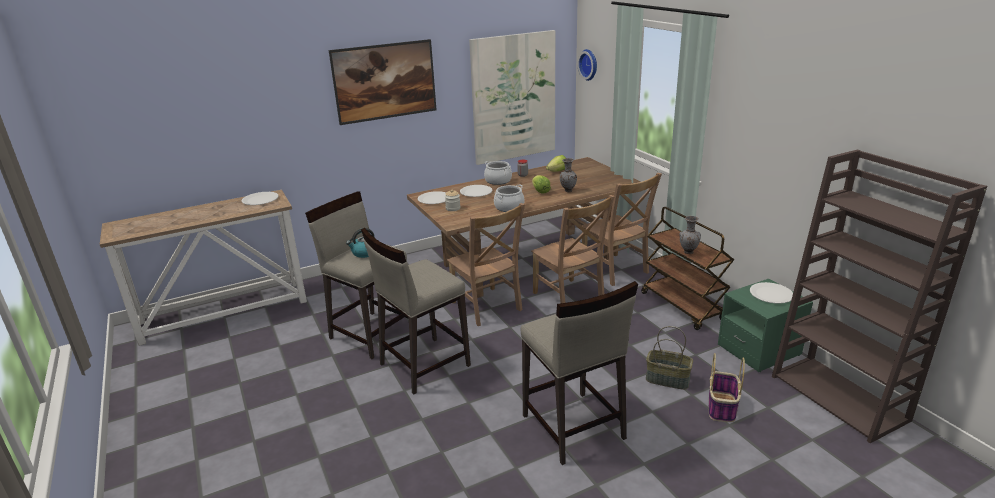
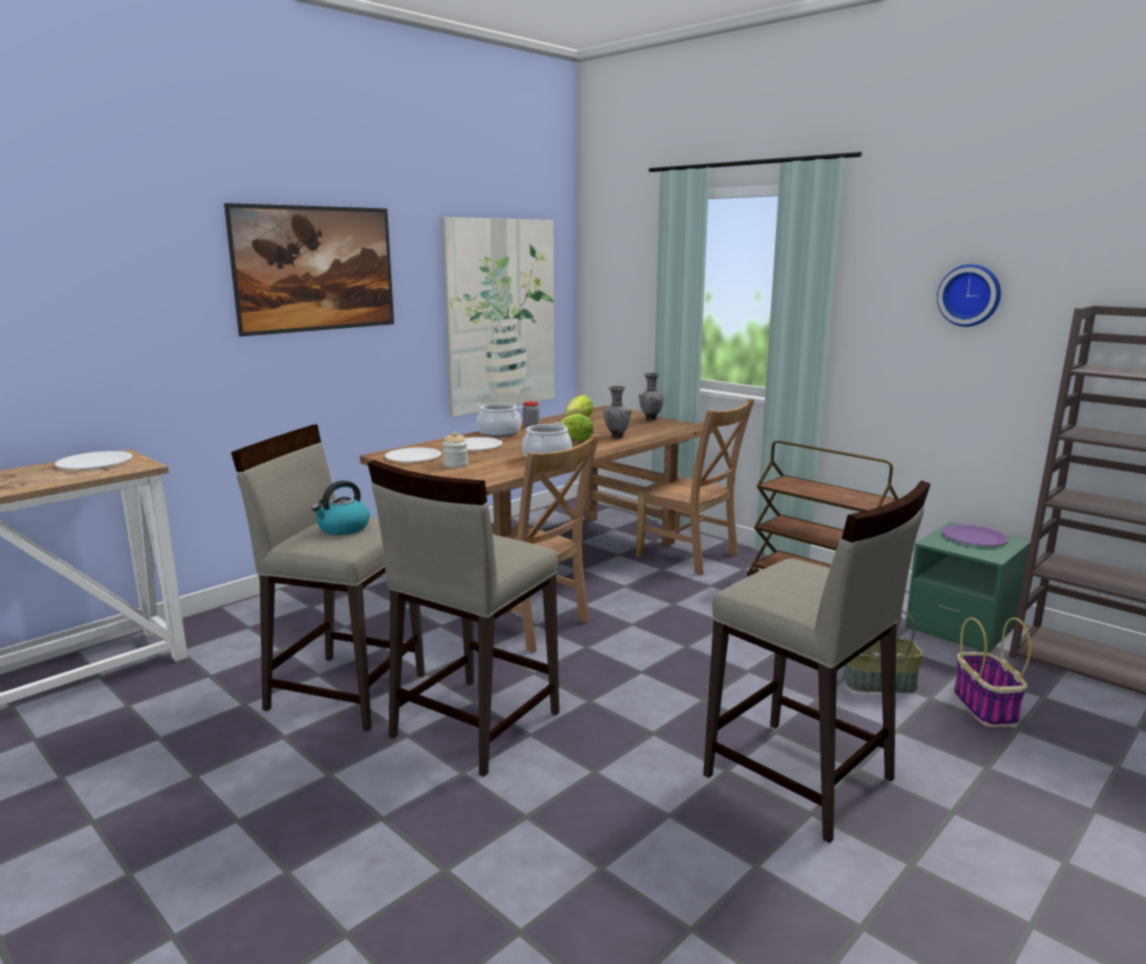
camera: 20 degrees left, 10 degrees down
brown chair [531,195,615,303] -> none
wall clock [577,49,597,81] -> wall clock moved to [937,264,1001,327]
grey vase [679,216,701,254] -> grey vase moved to [639,373,664,420]
white plate [750,282,793,304] -> purple plate [942,525,1009,546]

